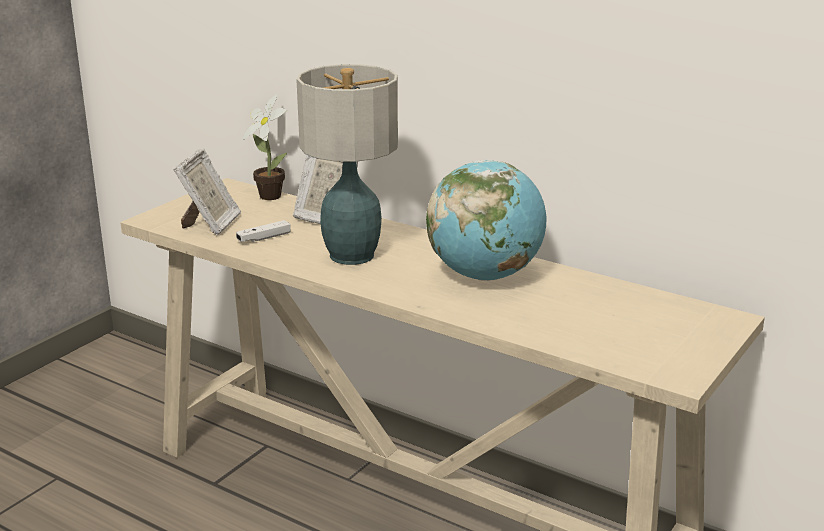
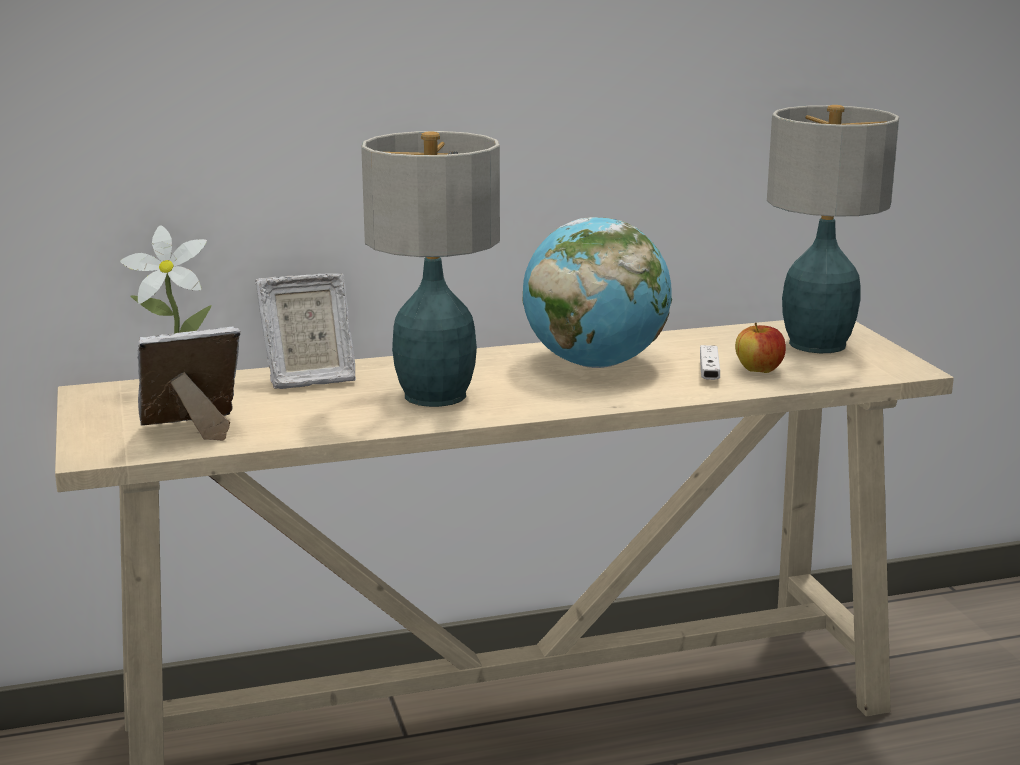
camera: 50 degrees left, 5 degrees down
picture frame [173,149,241,235] -> picture frame turned 75 degrees counterclockwise [137,327,240,441]
white game controller [236,220,291,242] -> white game controller moved to [700,345,720,380]
none -> apple [735,322,786,373]
none -> table lamp [767,105,899,353]

